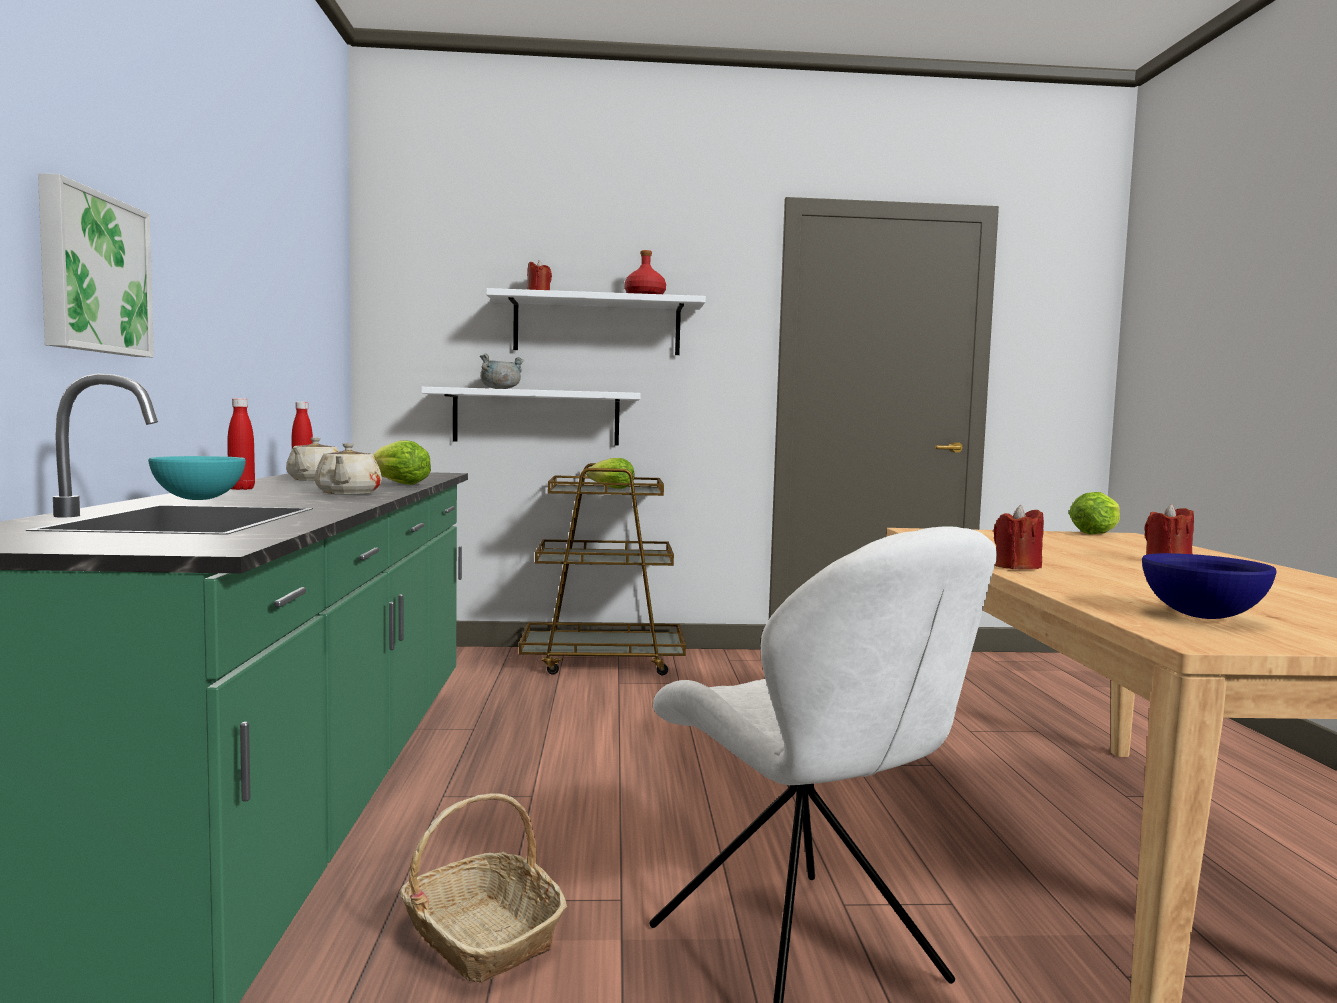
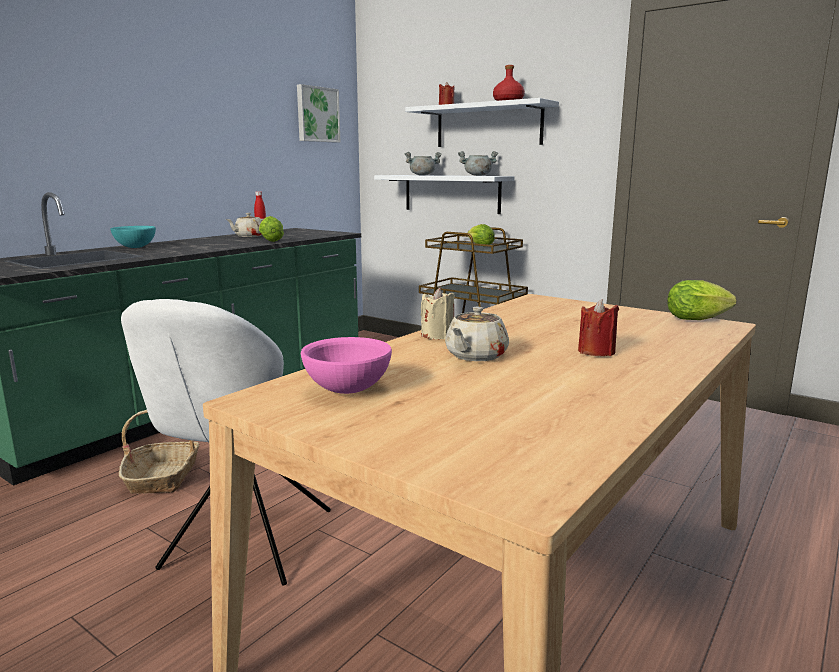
camera: 40 degrees right, 10 degrees up
picture [38,173,154,357] -> picture moved to [297,84,341,143]
red bottle [227,398,255,490] -> none
beige teapot [314,443,382,494] -> beige teapot moved to [445,307,509,361]
red candle [993,505,1044,570] -> beige candle [421,288,455,339]
blue bowl [1142,553,1276,619] -> pink bowl [301,337,392,394]
none -> grey cooking pot [458,151,498,176]

